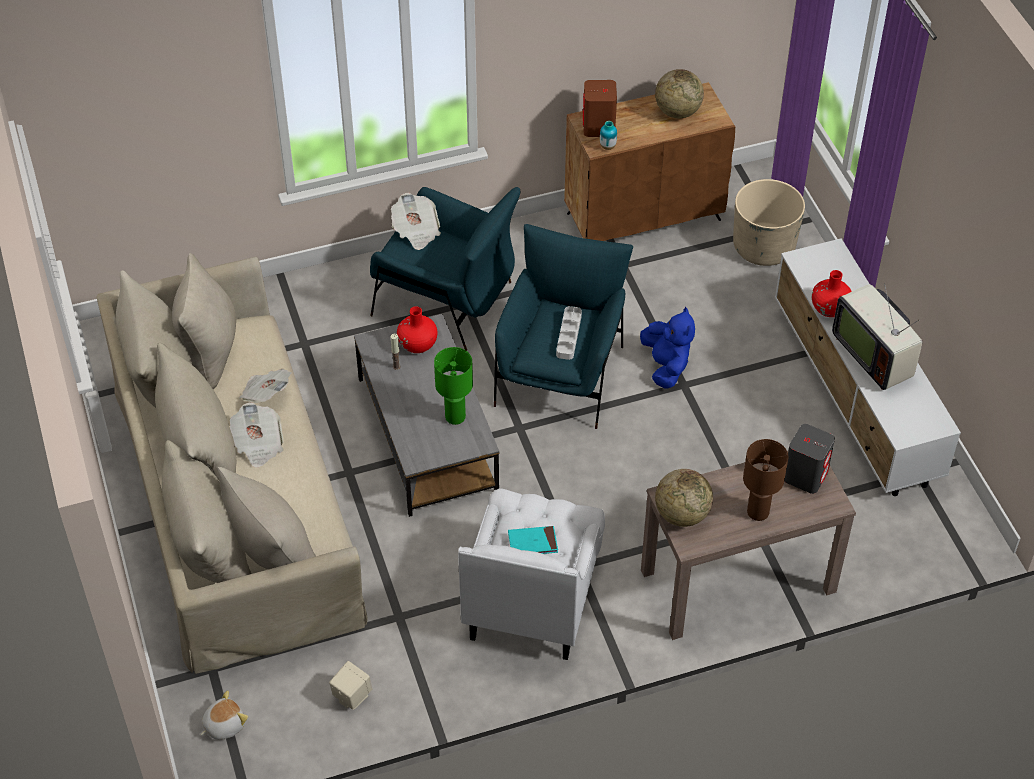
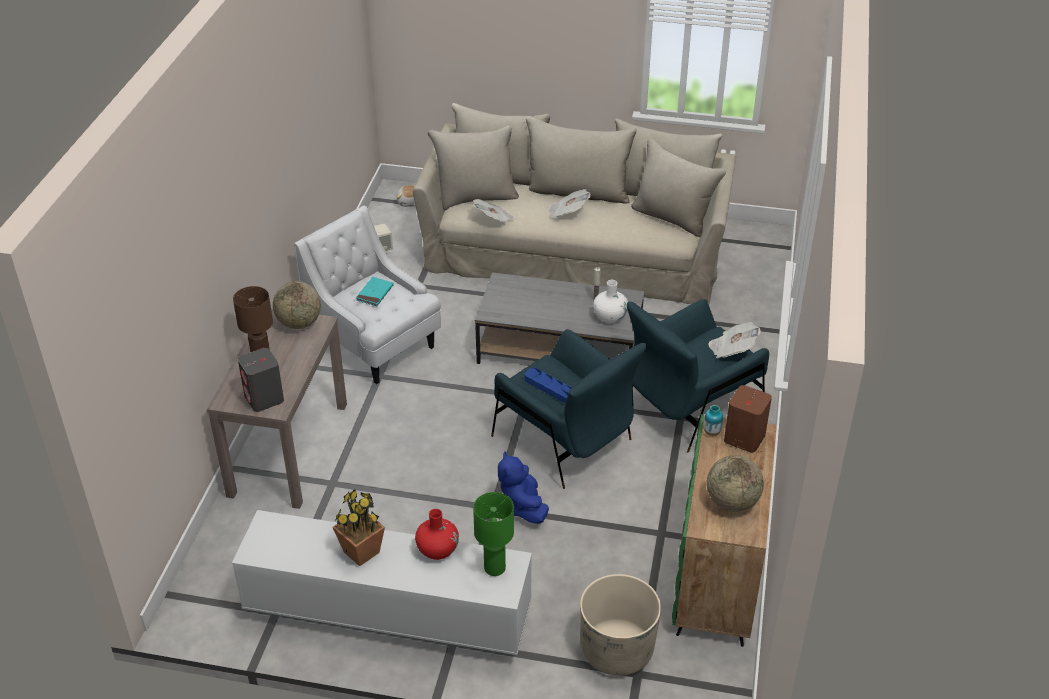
camera: 120 degrees right, 10 degrees down
newspaper [239,369,291,403] -> newspaper moved to [472,199,516,222]
red vase [397,306,438,353] -> white vase [593,280,628,323]
green table lamp [434,347,473,425] -> green table lamp moved to [473,492,514,576]
grey tray [556,306,582,360] -> blue tray [525,367,572,403]
brown cabinet [564,82,735,241] -> green cabinet [672,415,777,647]
blue plush toy [640,307,695,389] -> blue plush toy turned 60 degrees clockwise [498,451,549,524]
television [832,283,922,390] -> potted plant [333,490,385,566]

